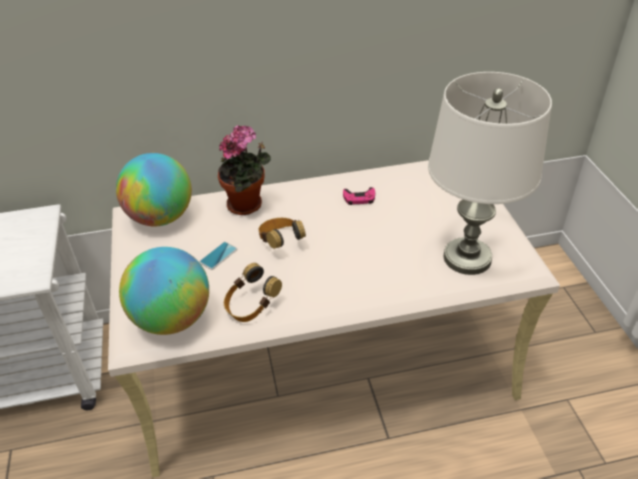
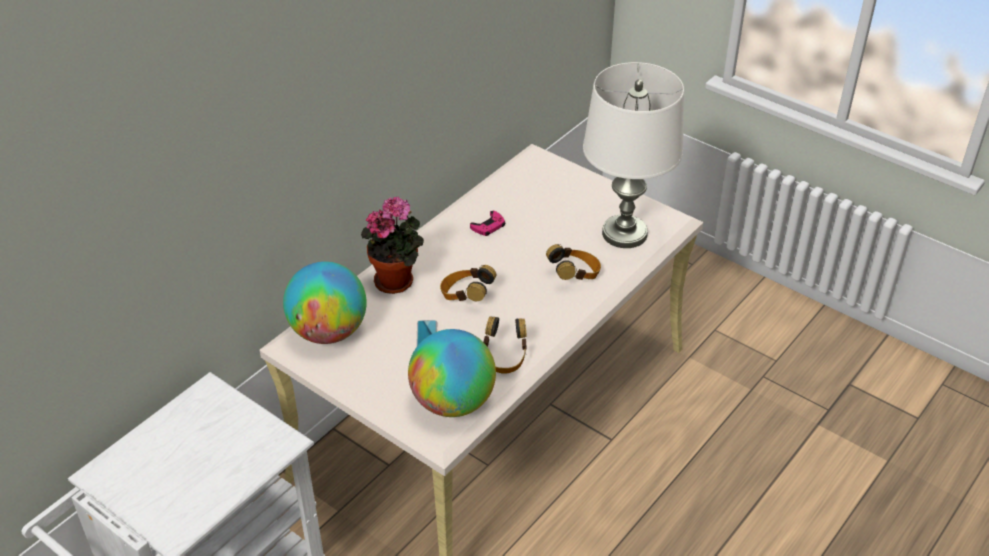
camera: 40 degrees left, 0 degrees up
none -> headphones [546,244,601,280]

